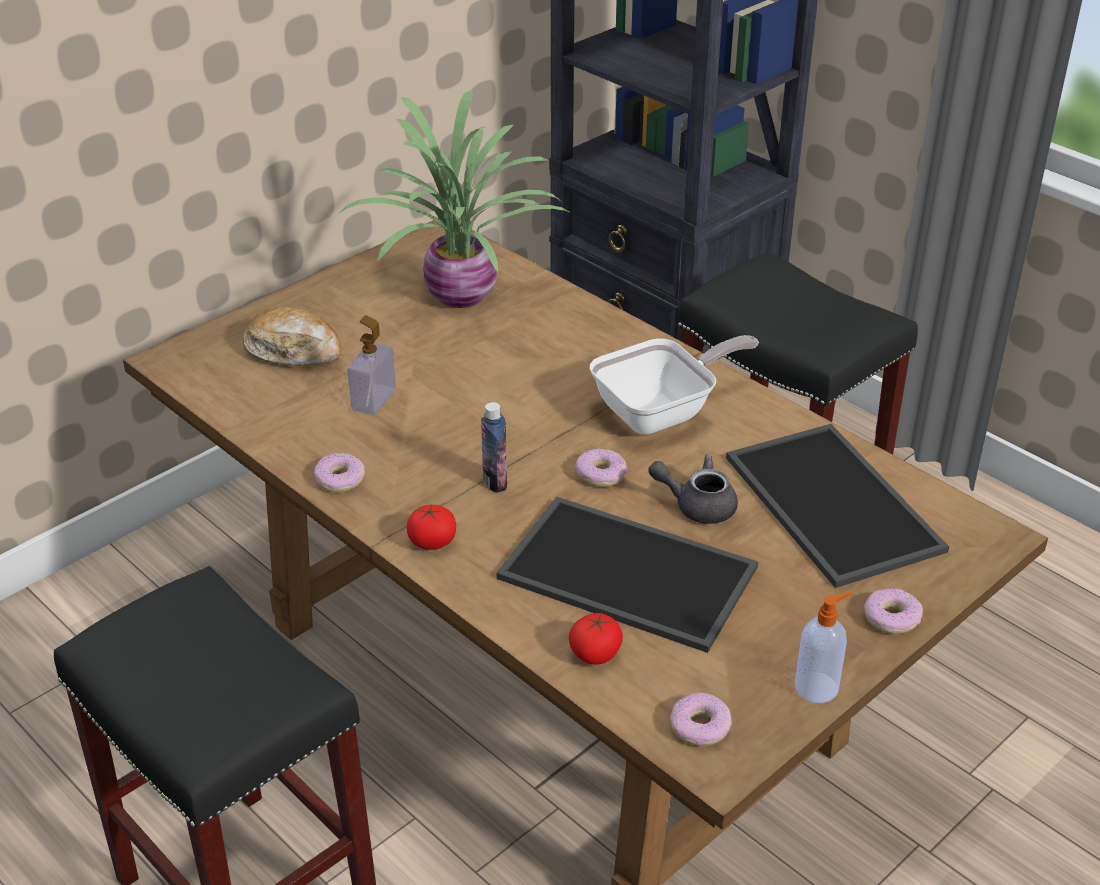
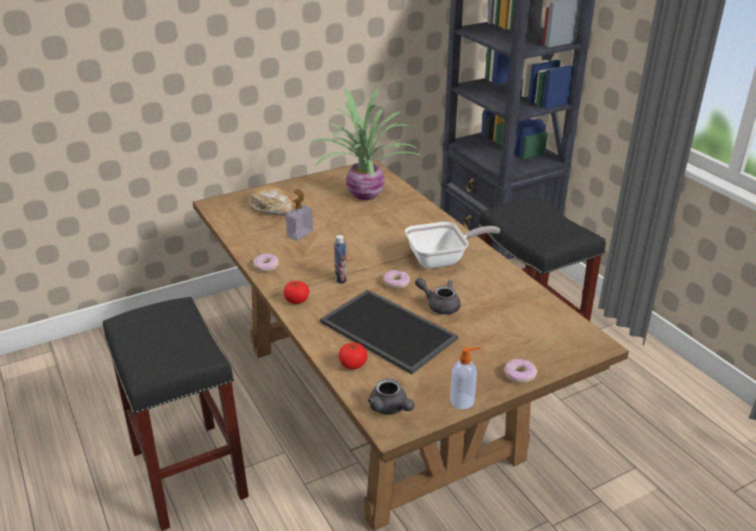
camera: 15 degrees right, 5 degrees down
donut [670,693,732,746] -> grey teapot [368,379,414,415]
tray [726,424,949,588] -> none

